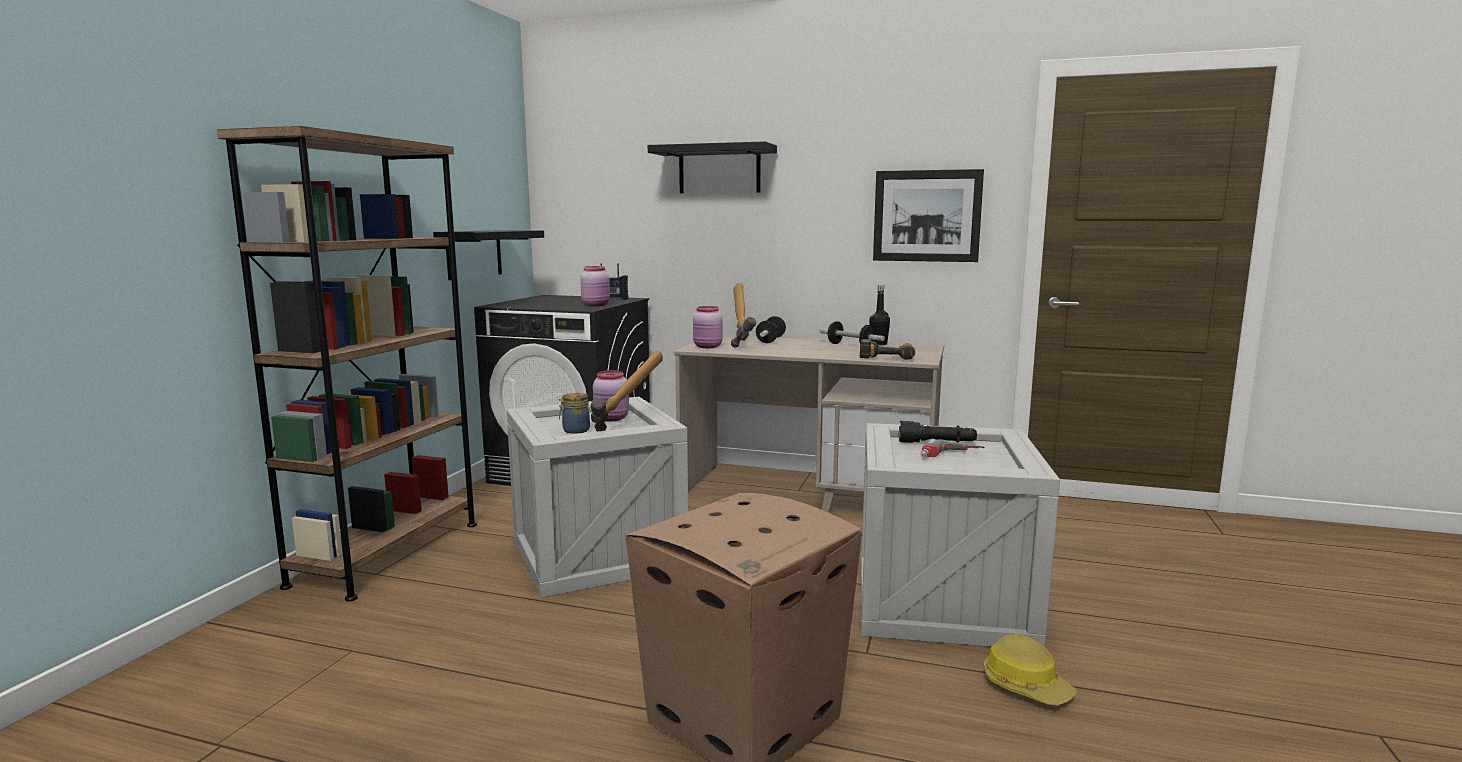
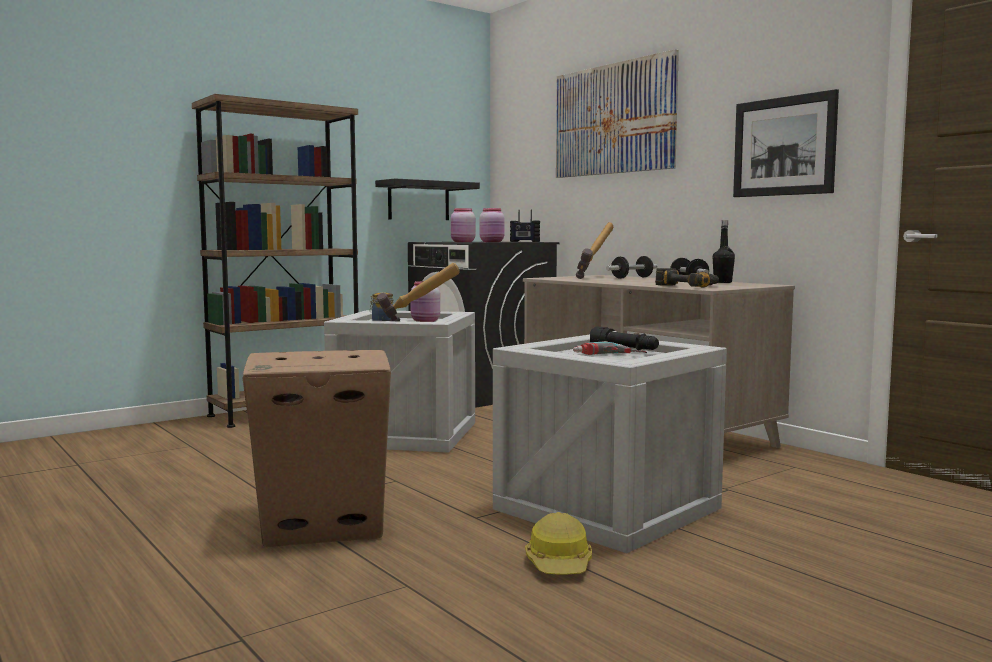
camera: 35 degrees right, 5 degrees down
black shelf [648,141,777,193] -> picture [556,49,679,178]
pink jar [693,306,723,348] -> pink jar moved to [451,208,476,242]

